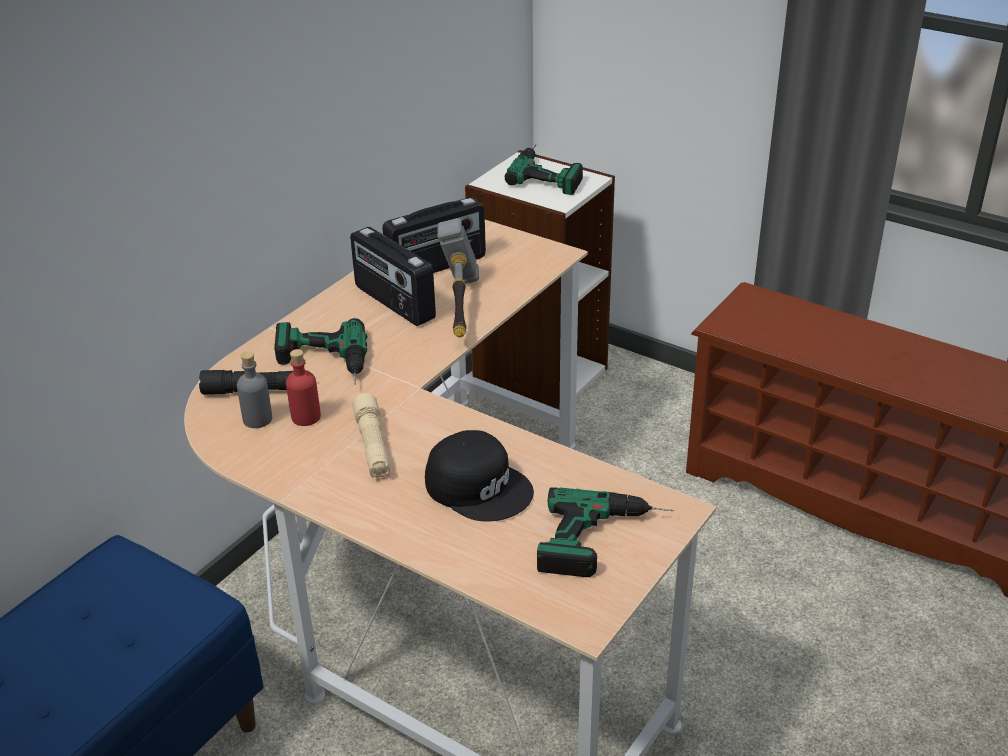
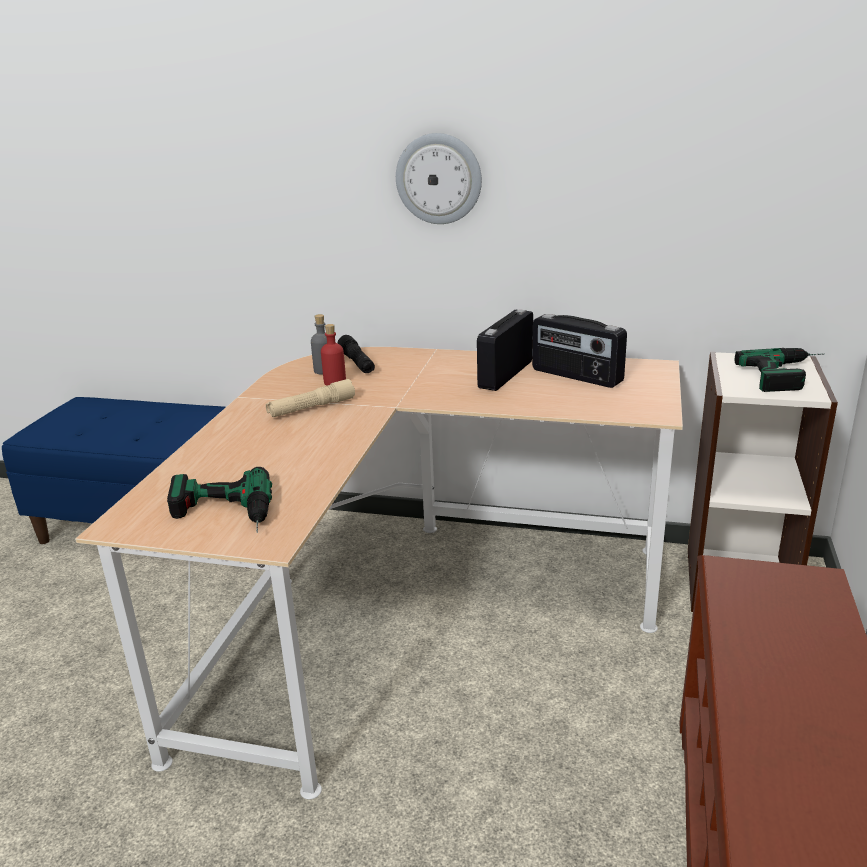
camera: 70 degrees right, 10 degrees down
power drill [274,318,367,385] -> none
black cap [425,430,534,522] -> none
hammer [437,218,479,337] -> none
none -> wall clock [396,133,482,224]

